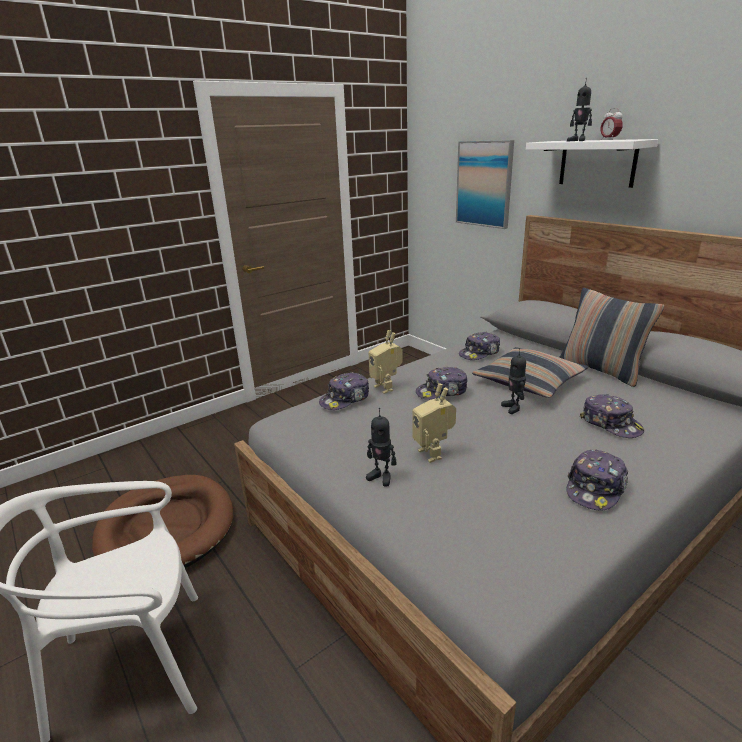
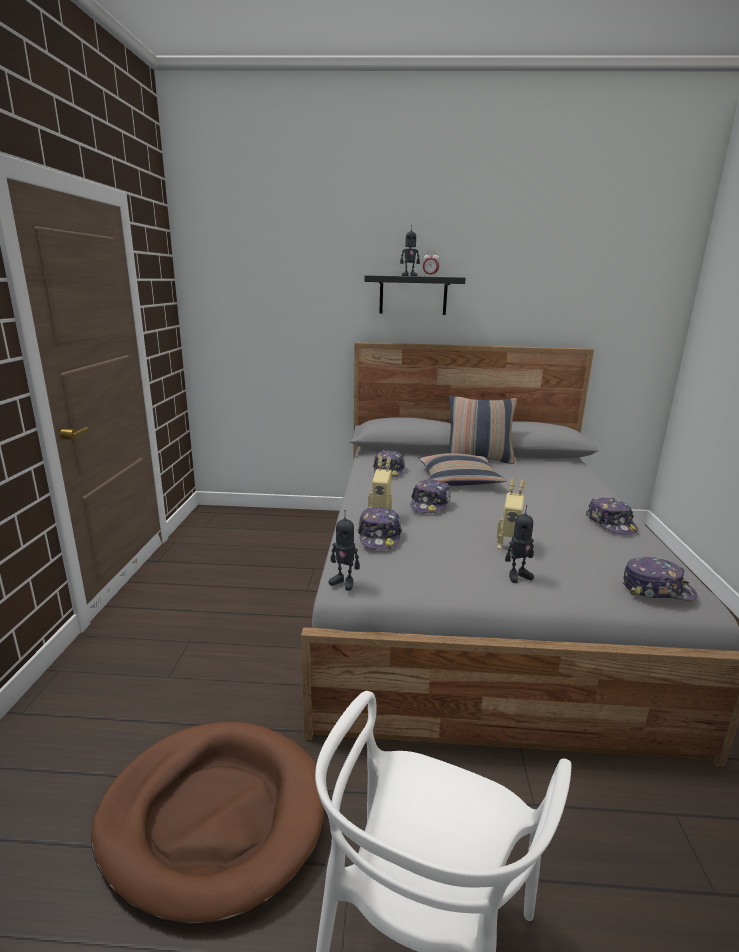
camera: 50 degrees left, 5 degrees down
picture [456,140,514,229] -> none
toy robot [501,348,526,414] -> toy robot moved to [329,510,360,591]
white shelf [526,139,658,188] -> black shelf [364,275,466,315]
cap [580,394,644,438] -> cap moved to [622,557,698,601]

